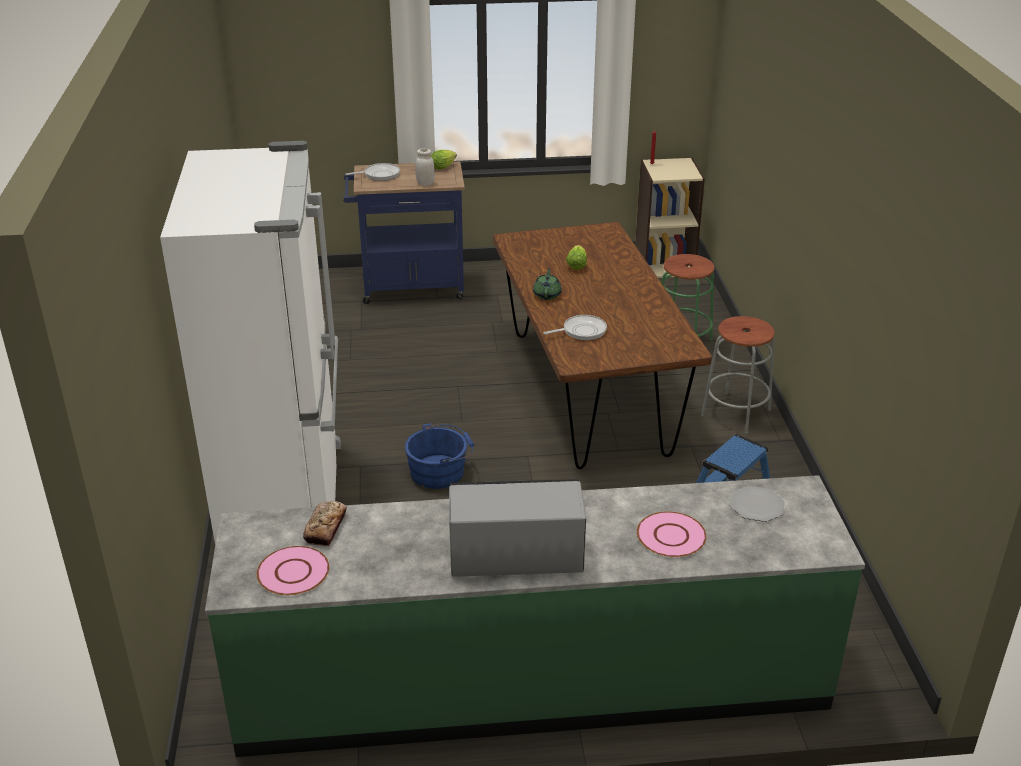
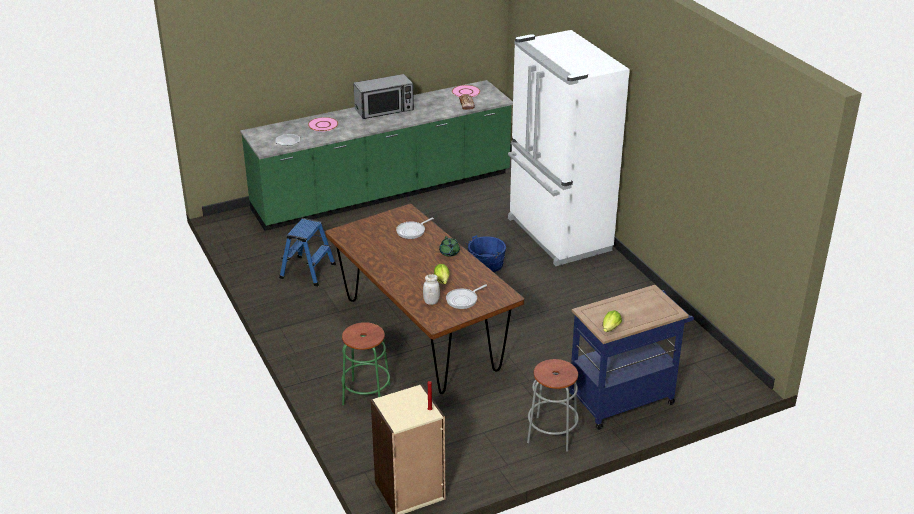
camera: 160 degrees right, 0 degrees up
frying pan [346,163,400,181] -> frying pan moved to [446,284,487,309]
white jar [415,149,434,186] -> white jar moved to [423,274,440,305]
grey stool [701,316,775,433] -> grey stool moved to [527,359,579,452]

